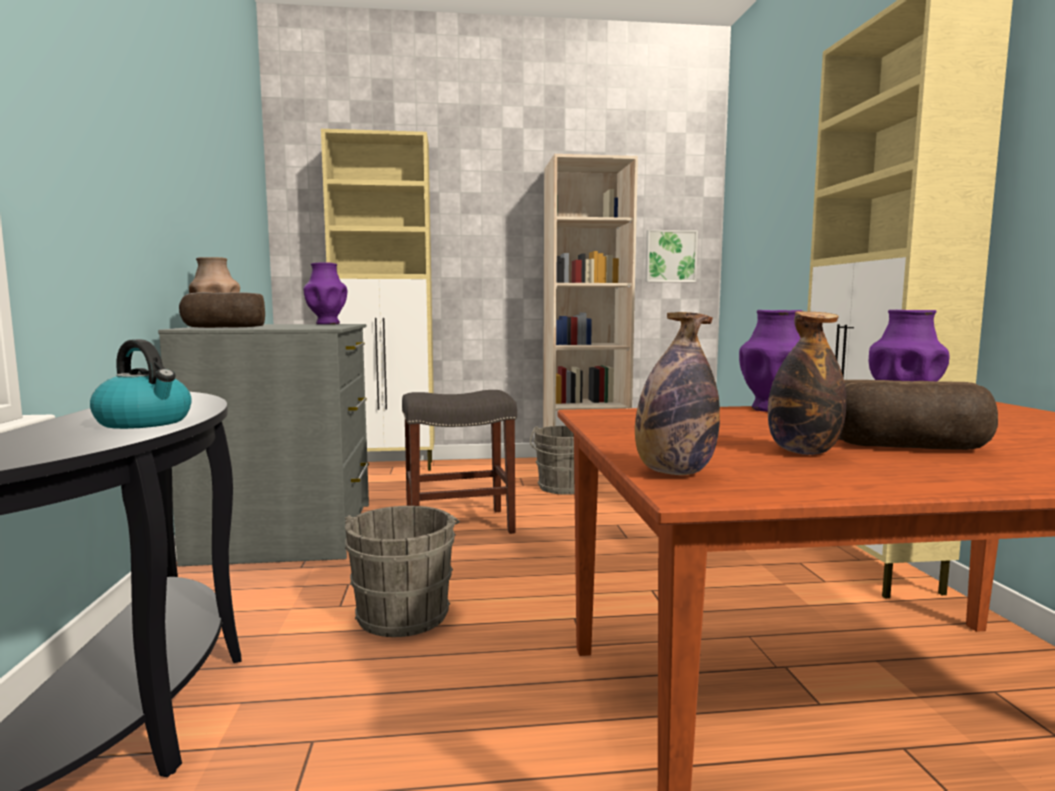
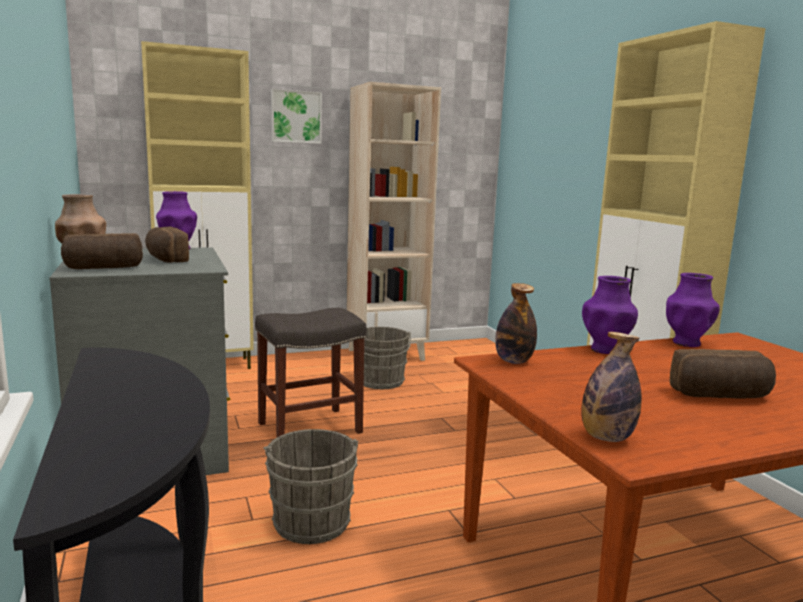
camera: 15 degrees left, 5 degrees up
kettle [90,339,192,429] -> none
picture [645,230,698,282] -> picture moved to [271,89,322,144]
bottle [768,311,846,455] -> bottle moved to [495,283,537,364]
none -> bread [145,227,189,263]

